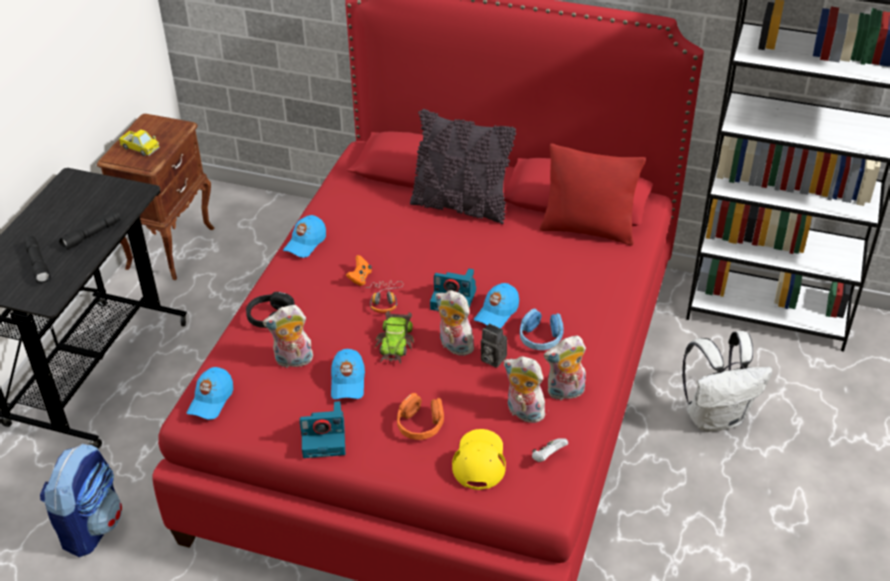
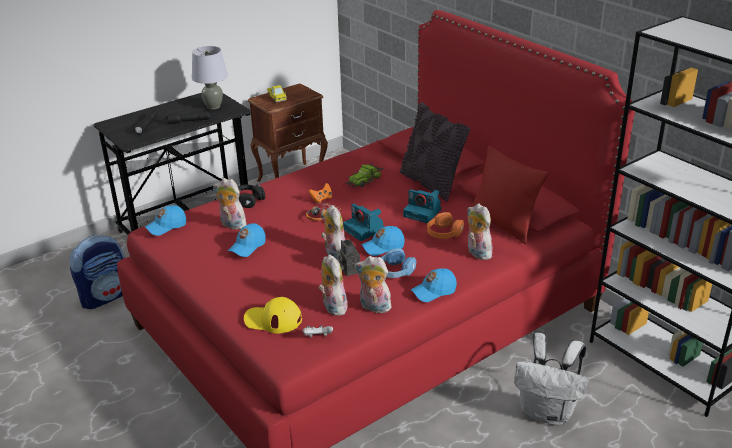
camera: 35 degrees right, 10 degrees down
blue cap [283,215,326,258] -> blue cap moved to [411,268,457,302]
camera [300,401,345,458] -> camera moved to [403,189,441,223]
toy car [375,311,414,364] -> toy car moved to [343,164,384,189]
orange headphones [397,393,444,440] -> orange headphones moved to [427,212,464,239]
yellow cap [452,429,506,490] -> yellow cap turned 120 degrees counterclockwise [244,297,302,333]
none -> grey table lamp [192,46,228,109]
none -> plush toy [468,204,495,260]

